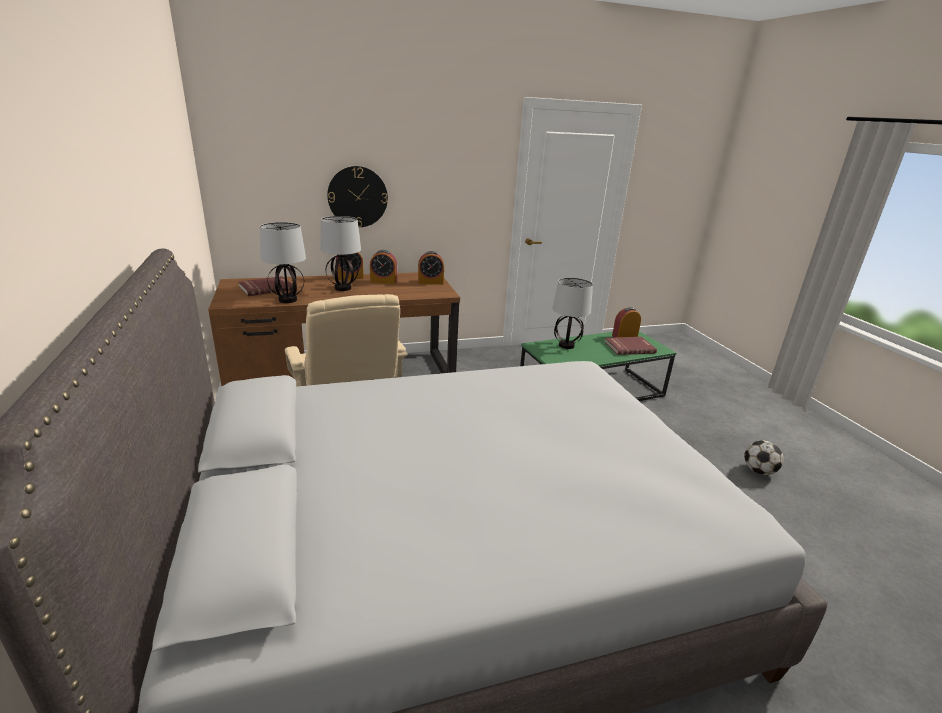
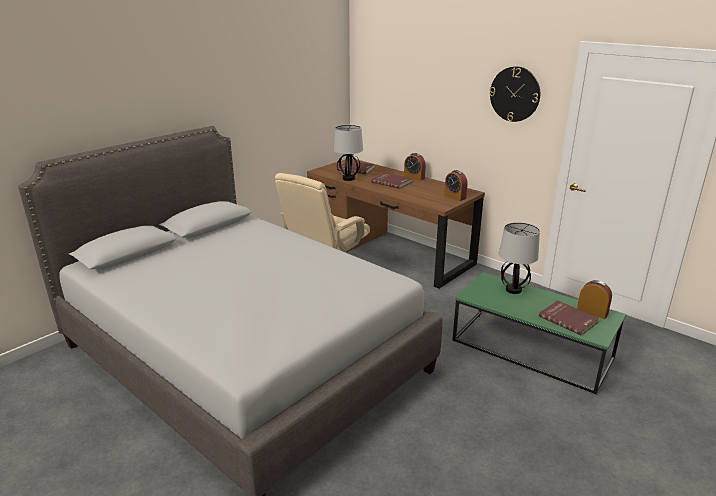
camera: 60 degrees right, 0 degrees up
table lamp [320,216,361,291] -> red book [371,173,412,189]
wall clock [327,166,388,227] -> wall clock moved to [490,66,540,122]
alarm clock [370,250,397,284] -> none
football [744,440,784,475] -> none

